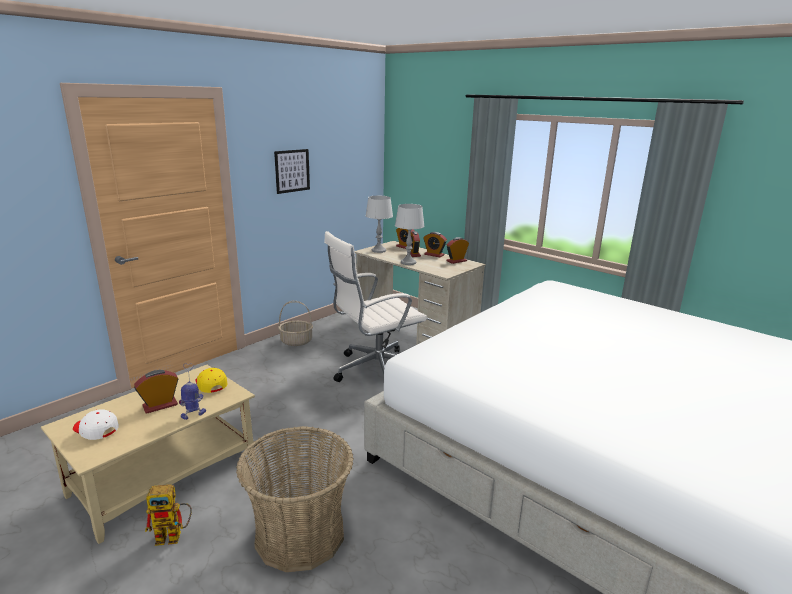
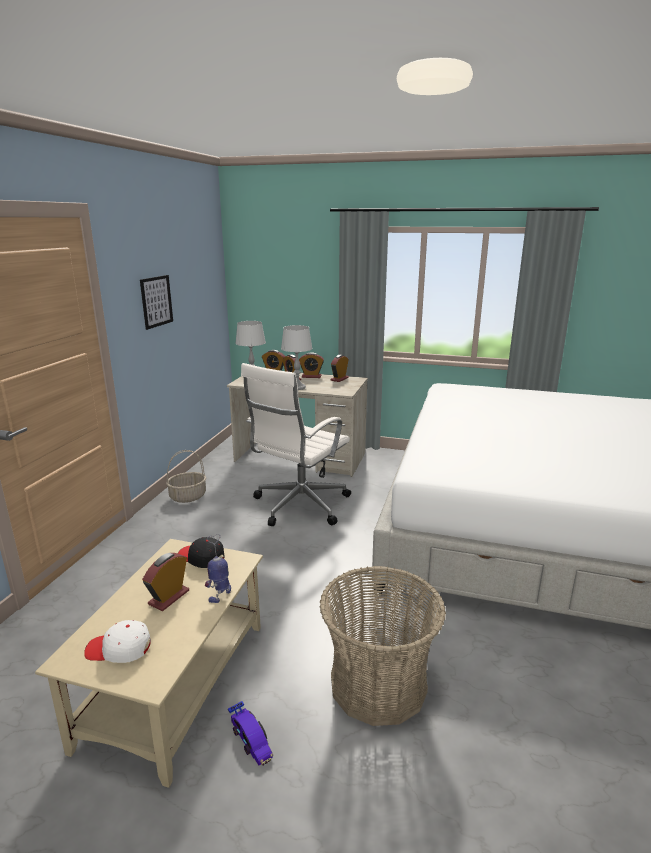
camera: 25 degrees left, 0 degrees up
toy robot [145,484,192,546] -> toy car [228,701,273,766]
yellow cap [196,368,227,393] -> black cap [178,537,225,568]

